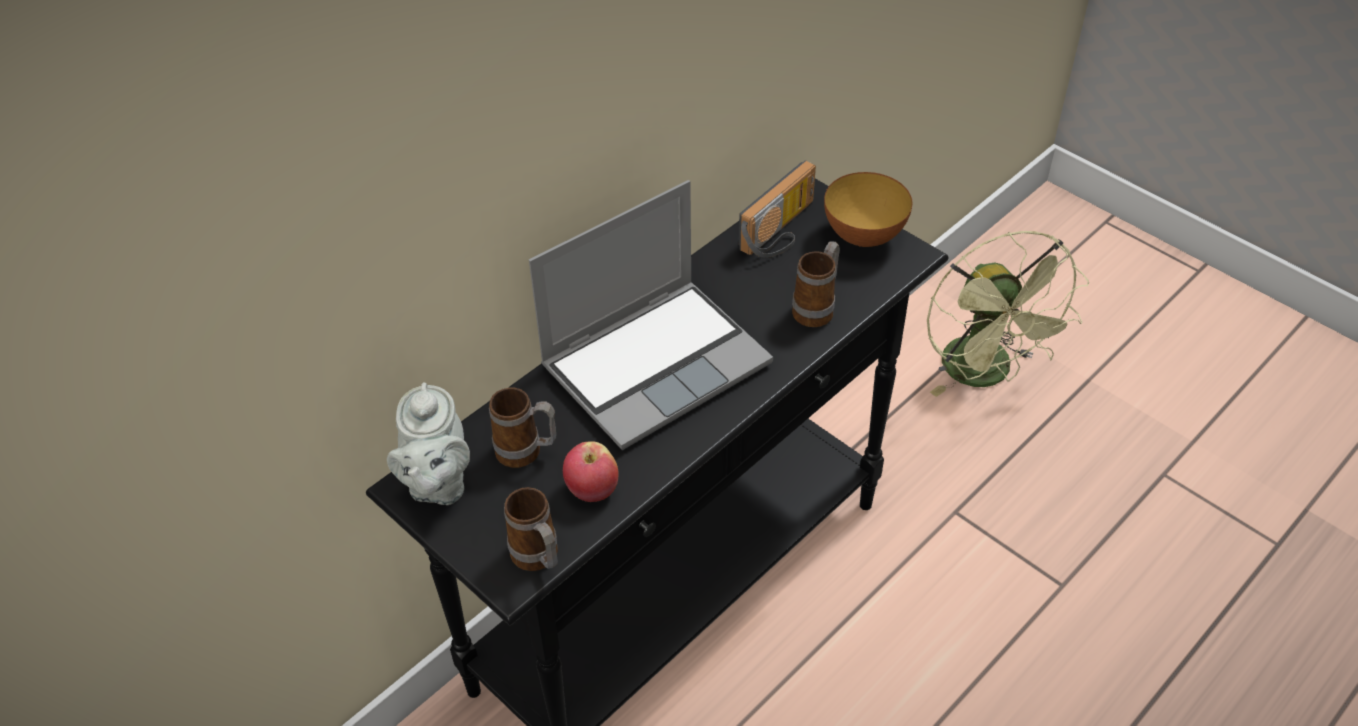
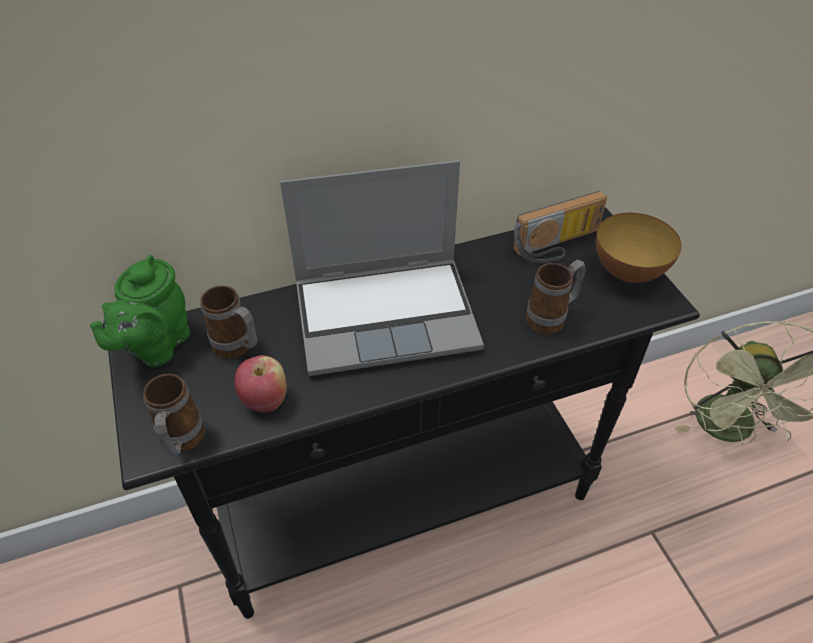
camera: 25 degrees right, 0 degrees up
grey teapot [387,382,470,505] -> green teapot [90,255,190,367]

